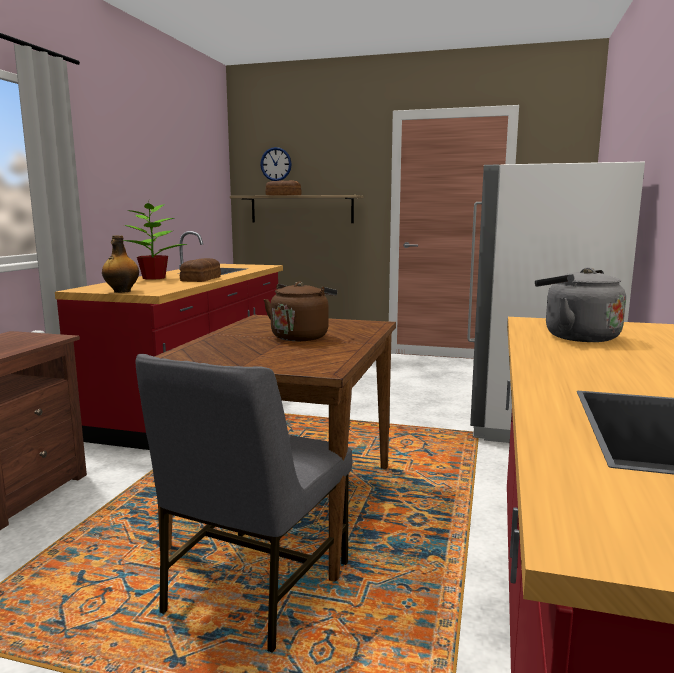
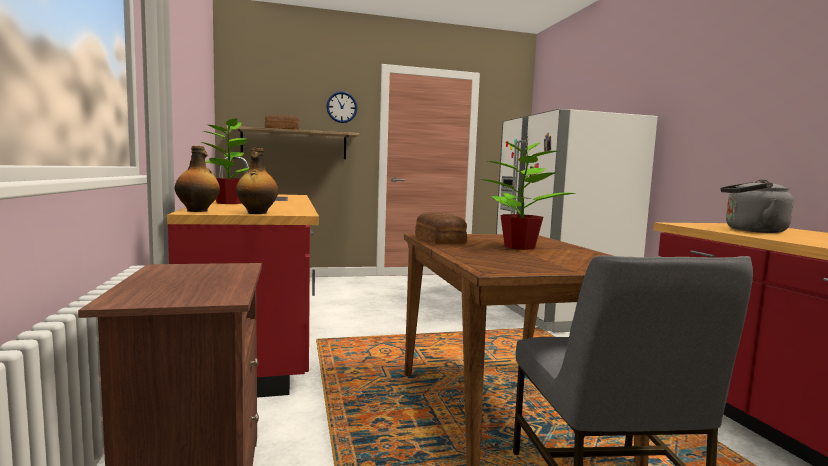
camera: 30 degrees left, 5 degrees down
bread [180,258,221,282] -> bread moved to [415,212,467,245]
wall clock [260,147,292,181] -> wall clock moved to [326,91,357,123]
brown kettle [264,282,337,341] -> potted plant [480,136,575,250]
none -> bottle [175,146,220,212]

